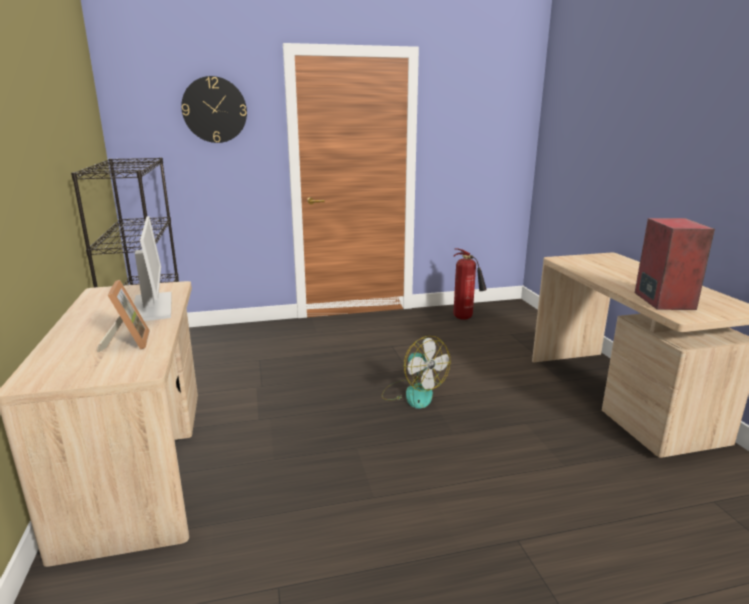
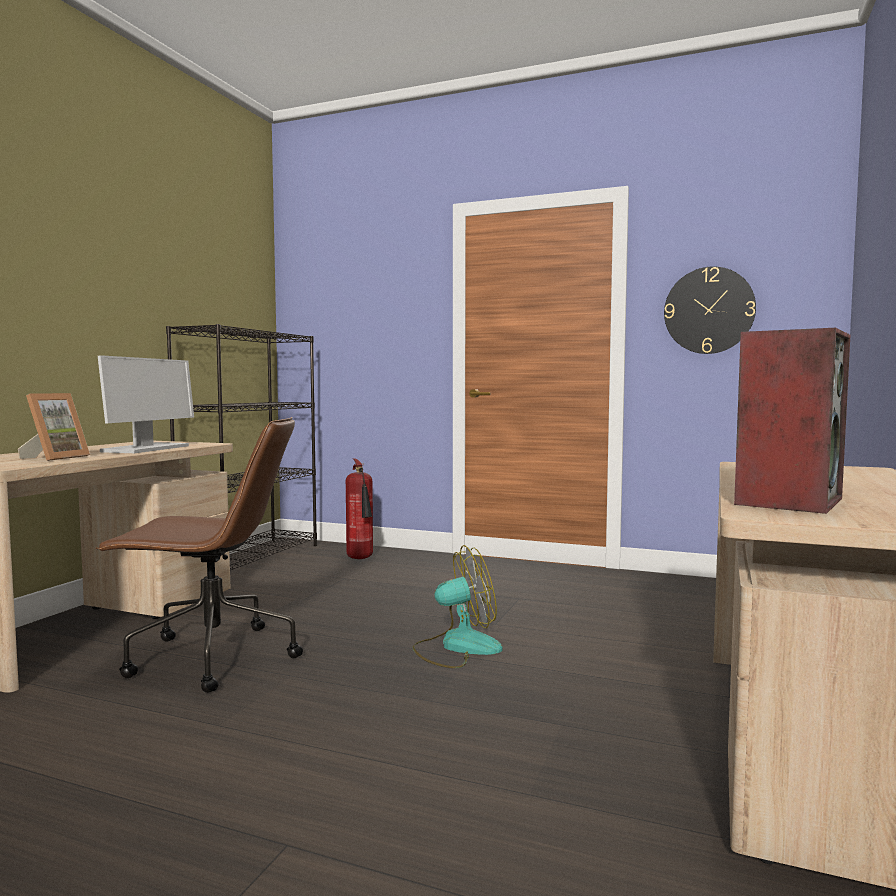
camera: 35 degrees right, 15 degrees down
wall clock [181,76,247,143] -> wall clock moved to [664,266,756,354]
fan [381,336,451,409] -> fan turned 105 degrees counterclockwise [413,545,503,668]
fire extinguisher [453,248,487,320] -> fire extinguisher moved to [346,459,373,559]
none -> brown office chair [96,417,303,693]

